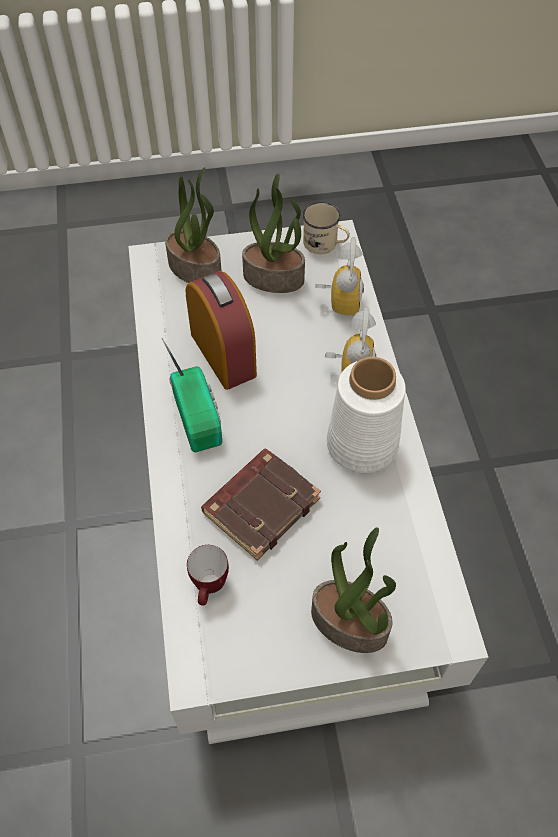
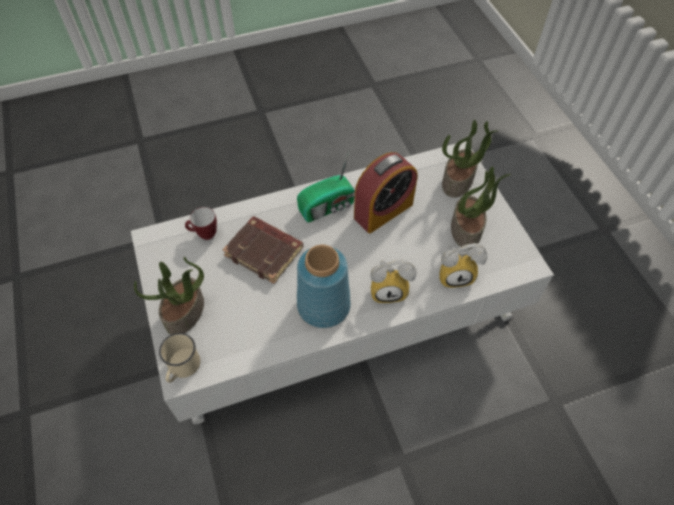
camera: 80 degrees right, 0 degrees up
beige mug [303,202,350,254] -> beige mug moved to [159,333,200,383]
white vase [327,357,406,473] -> blue vase [297,245,351,328]

